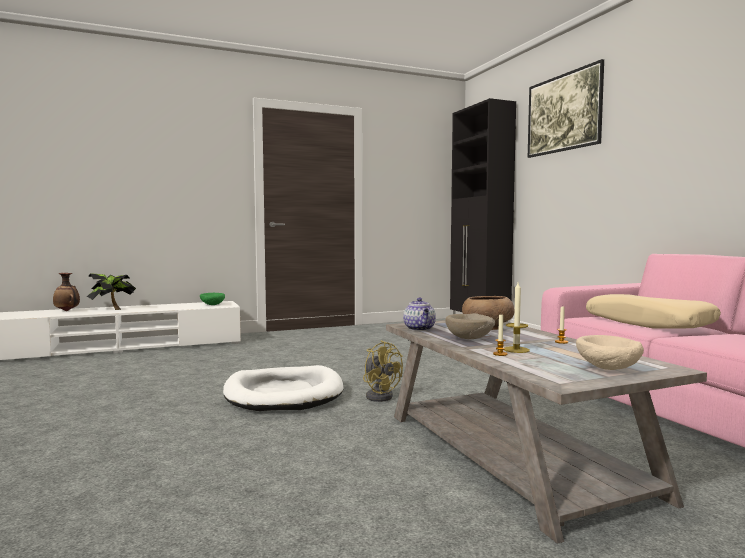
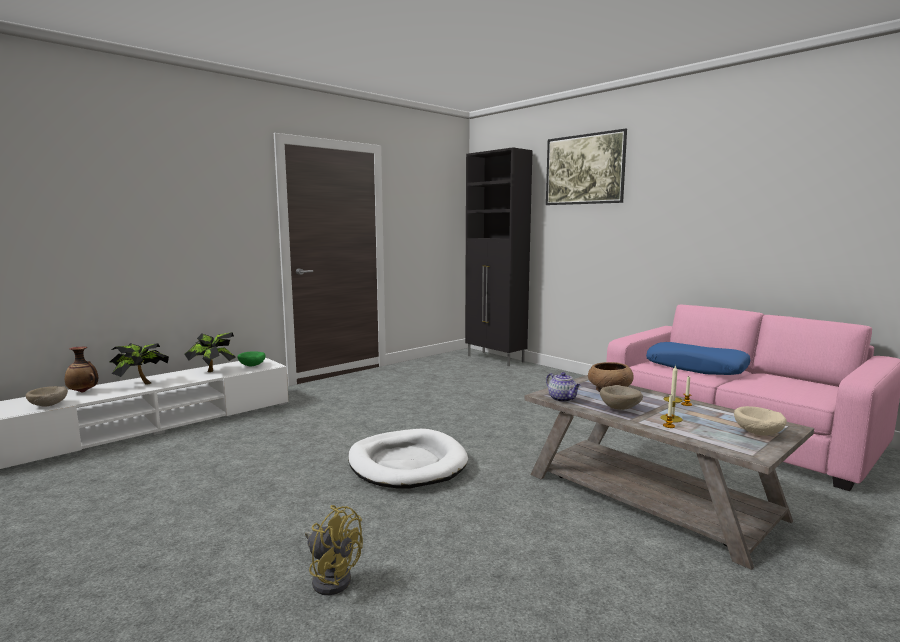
camera: 20 degrees left, 5 degrees up
yellow fan [363,340,403,402] -> yellow fan moved to [305,505,363,595]
beige pillow [586,294,721,329] -> blue pillow [646,342,750,375]
none -> beige bowl [26,386,68,407]
none -> potted plant [184,332,236,372]

